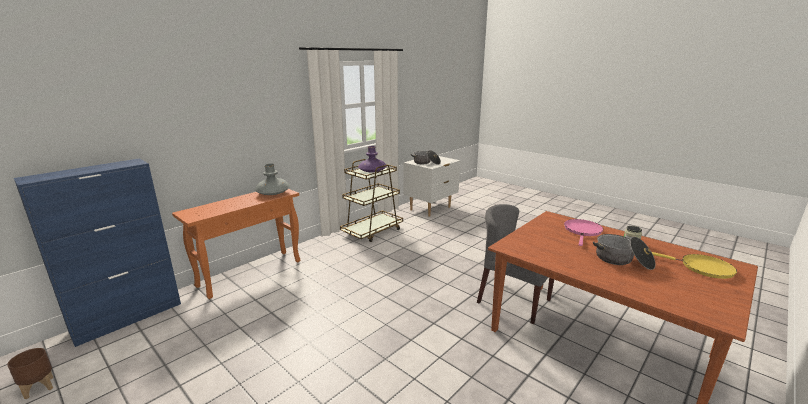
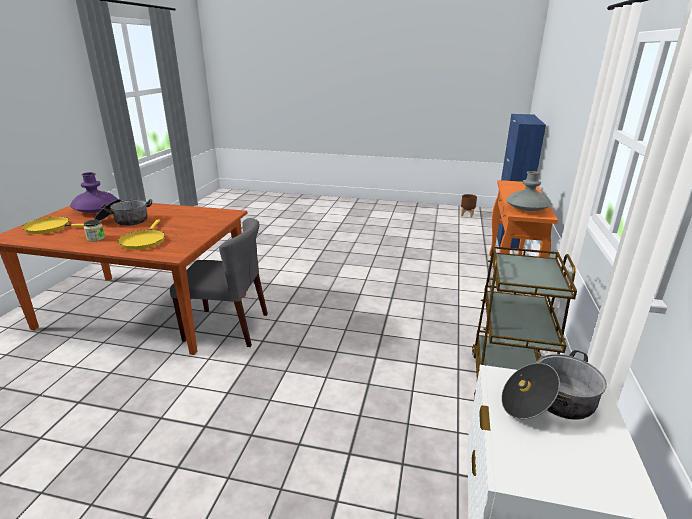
camera: 150 degrees right, 5 degrees up
purple vase [358,146,387,173] -> purple vase moved to [70,172,117,213]
pink frying pan [564,219,603,246] -> yellow frying pan [118,220,165,250]

